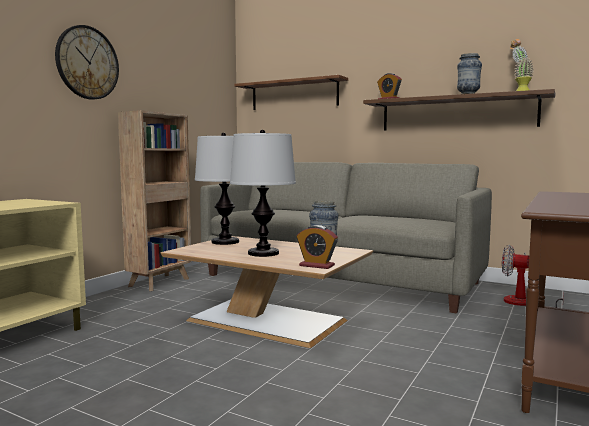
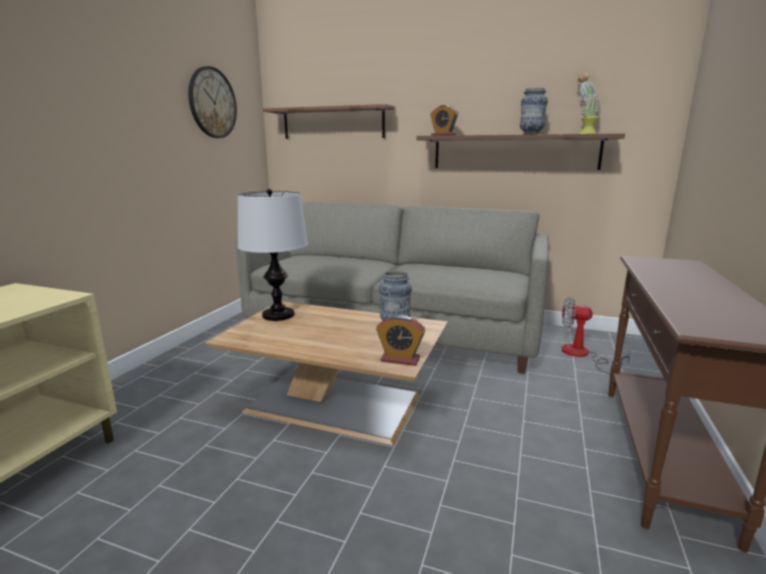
camera: 10 degrees left, 10 degrees up
wall clock [55,25,119,99] -> wall clock moved to [188,66,237,138]
brown bookcase [118,110,192,291] -> none
table lamp [230,130,296,257] -> none

